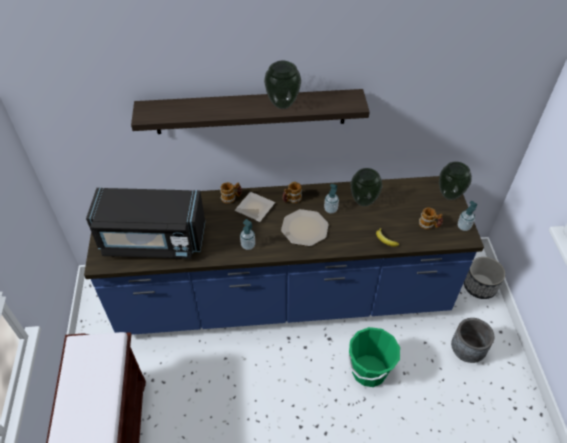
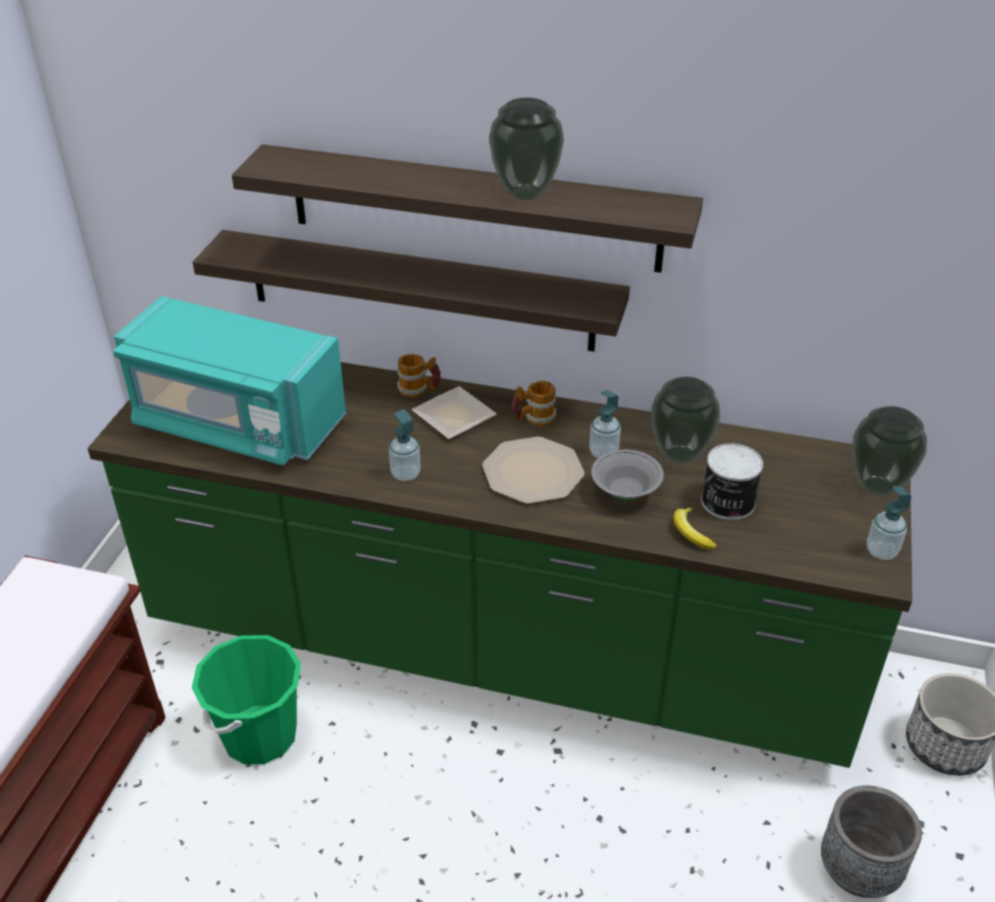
camera: 20 degrees right, 10 degrees down
blue counter [84,176,484,335] -> green counter [88,362,912,768]
black microwave [86,188,205,259] -> turquoise microwave [113,296,346,466]
green bucket [347,327,400,387] -> green bucket moved to [192,635,301,765]
mug [419,208,443,229] -> none
none -> shelf [193,230,630,352]
none -> grey bowl [591,450,664,501]
none -> can [701,443,763,520]

